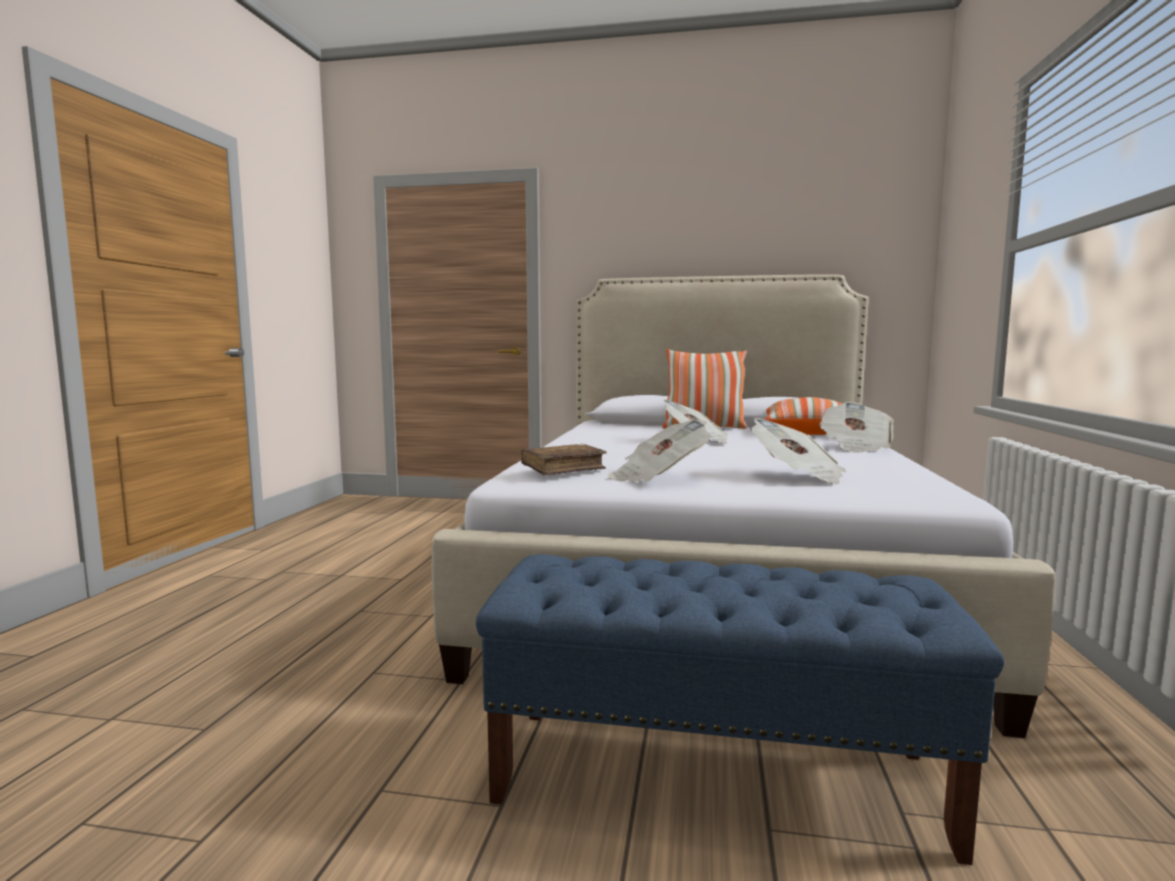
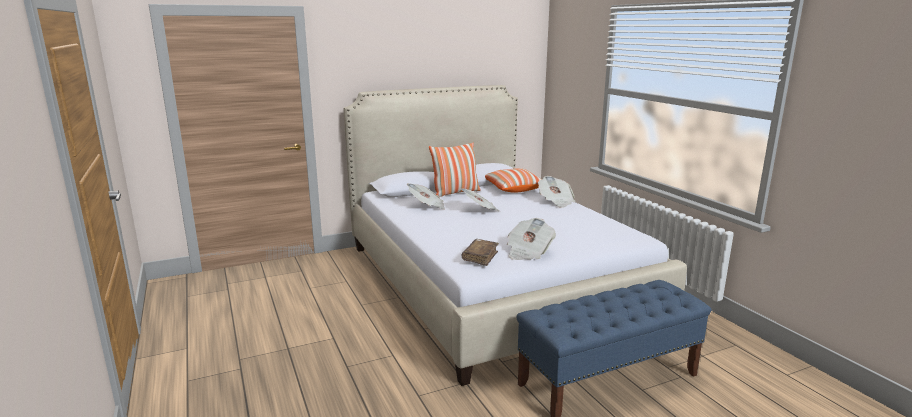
camera: 35 degrees left, 10 degrees up
newspaper [751,418,845,485] -> newspaper moved to [407,183,445,209]

